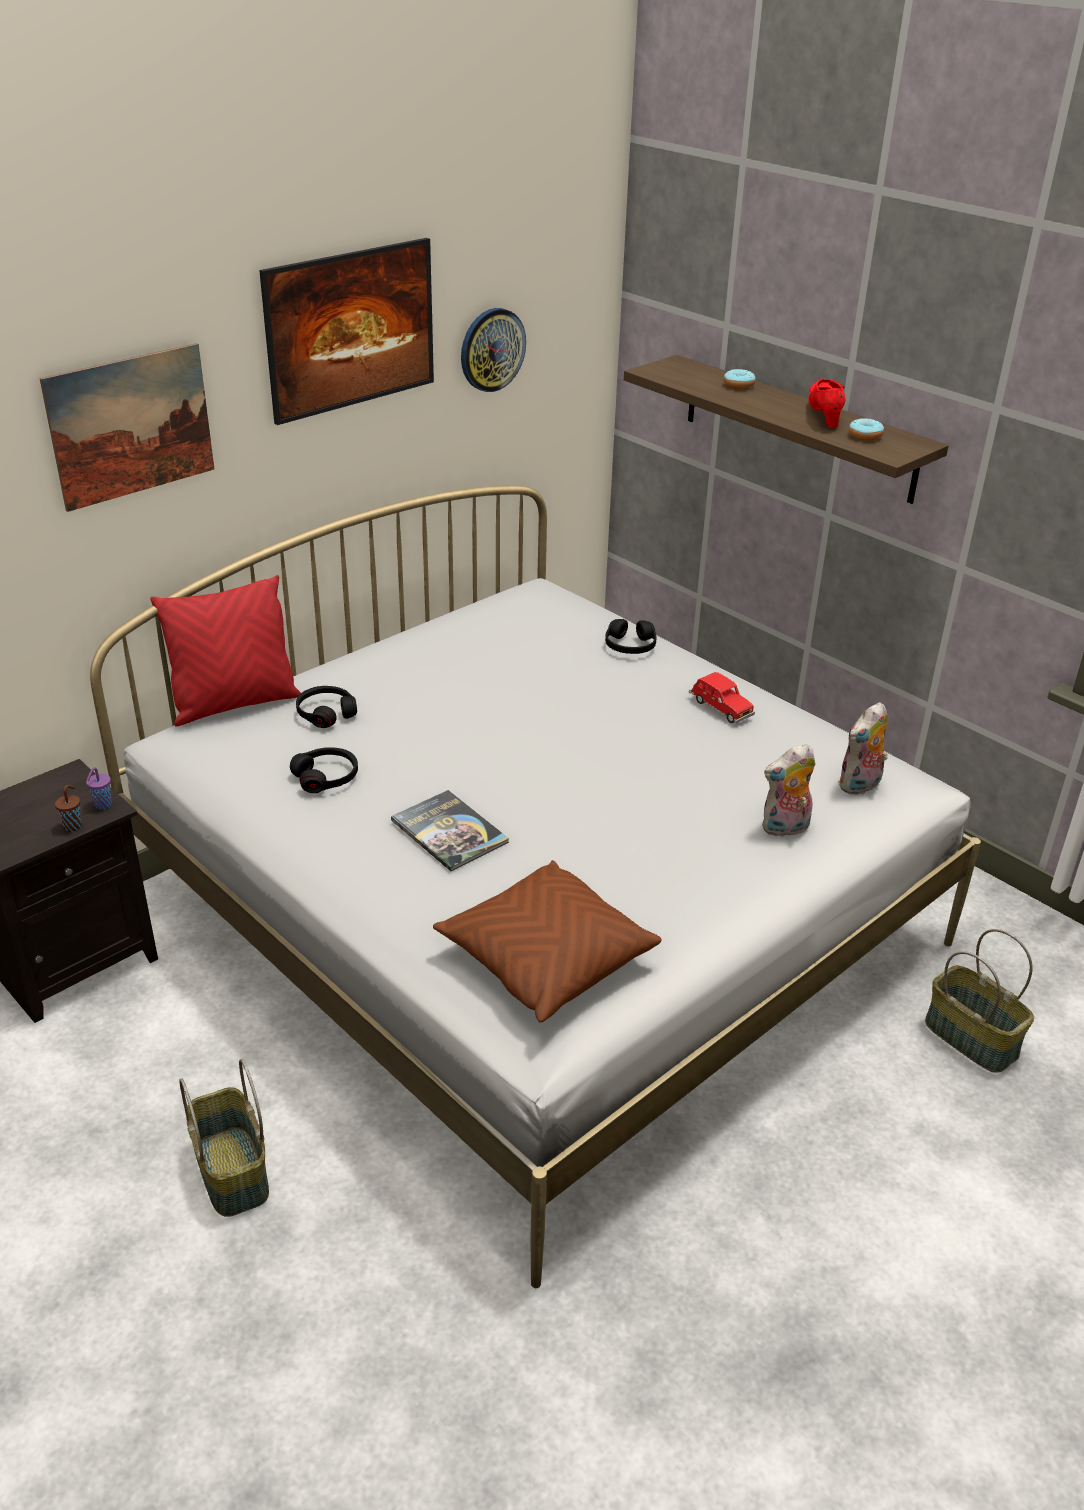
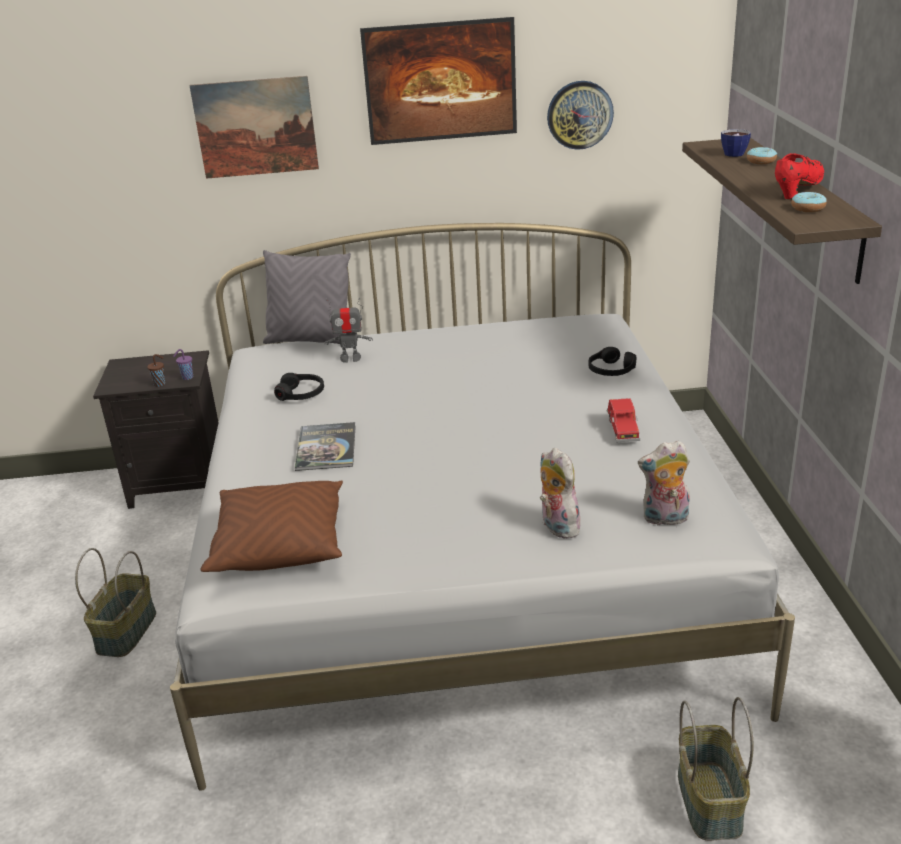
camera: 40 degrees right, 5 degrees down
red pillow [150,575,301,727] -> grey pillow [263,250,351,344]
black headphones [296,686,357,728] -> toy robot [324,298,373,363]
plush toy [762,744,815,837] -> plush toy turned 45 degrees clockwise [540,448,582,538]
none -> cup [721,129,751,157]

